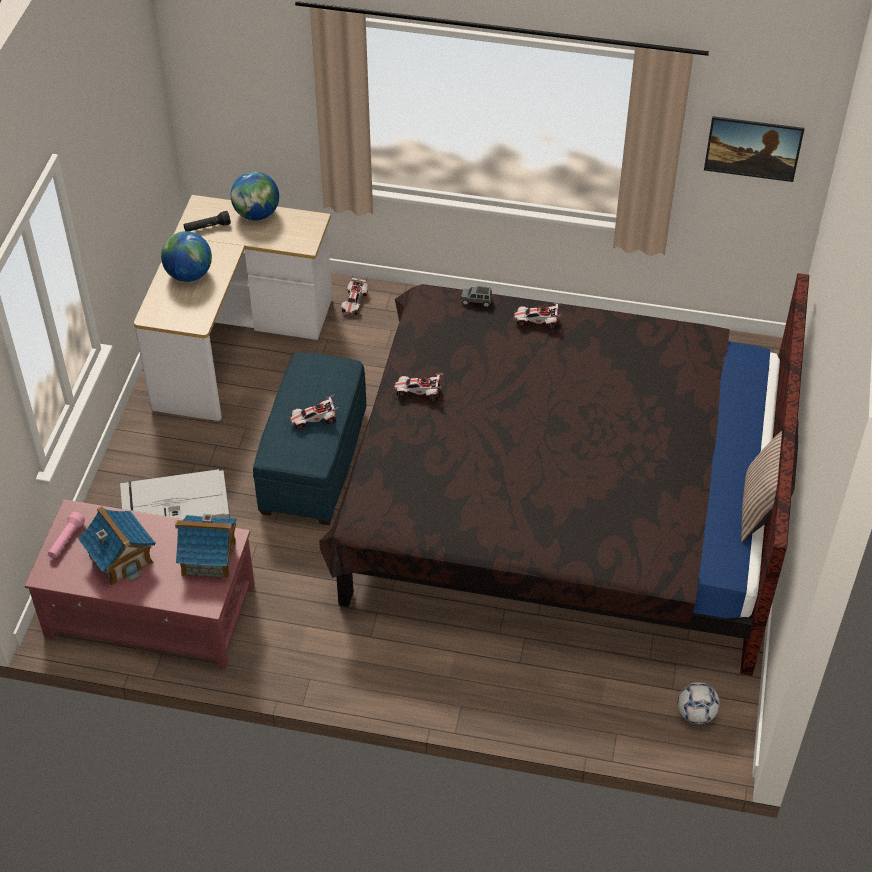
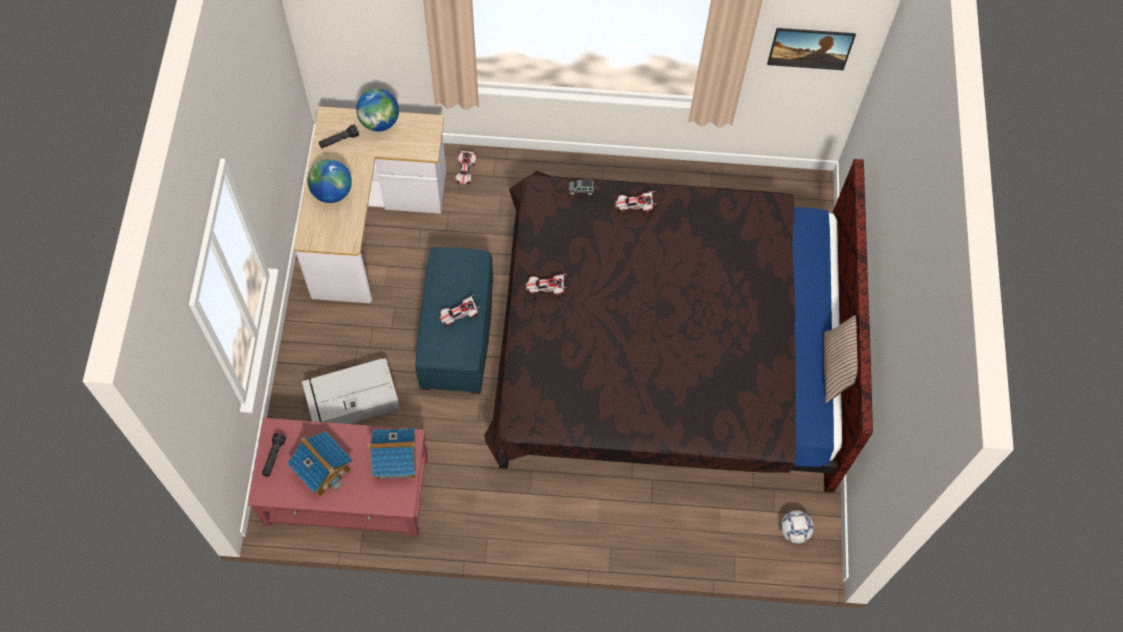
camera: 10 degrees left, 15 degrees up
pink flashlight [48,512,85,558] -> black flashlight [262,433,286,477]

